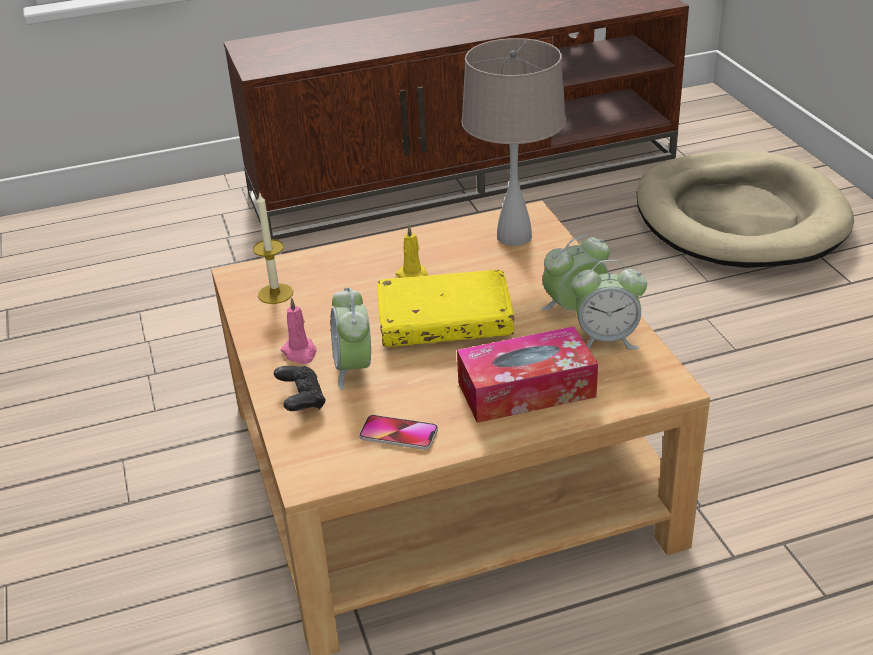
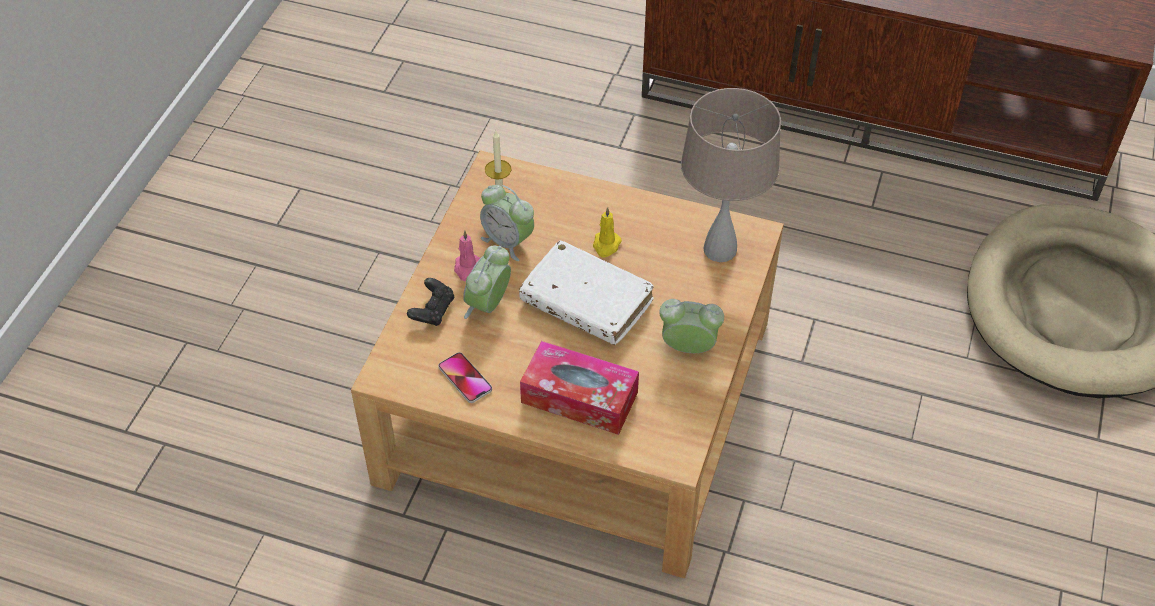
camera: 35 degrees right, 15 degrees up
yellow book [377,270,514,347] -> white book [519,240,654,345]
alarm clock [571,260,647,350] -> alarm clock moved to [480,185,534,261]

